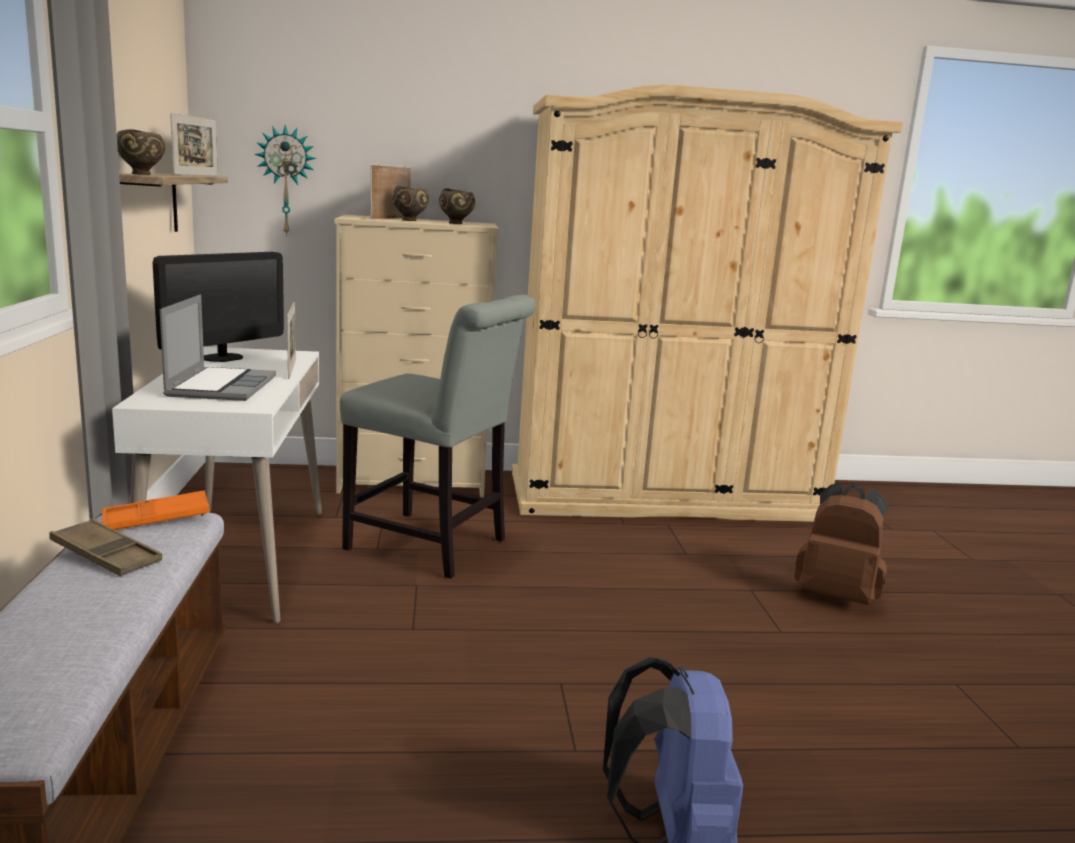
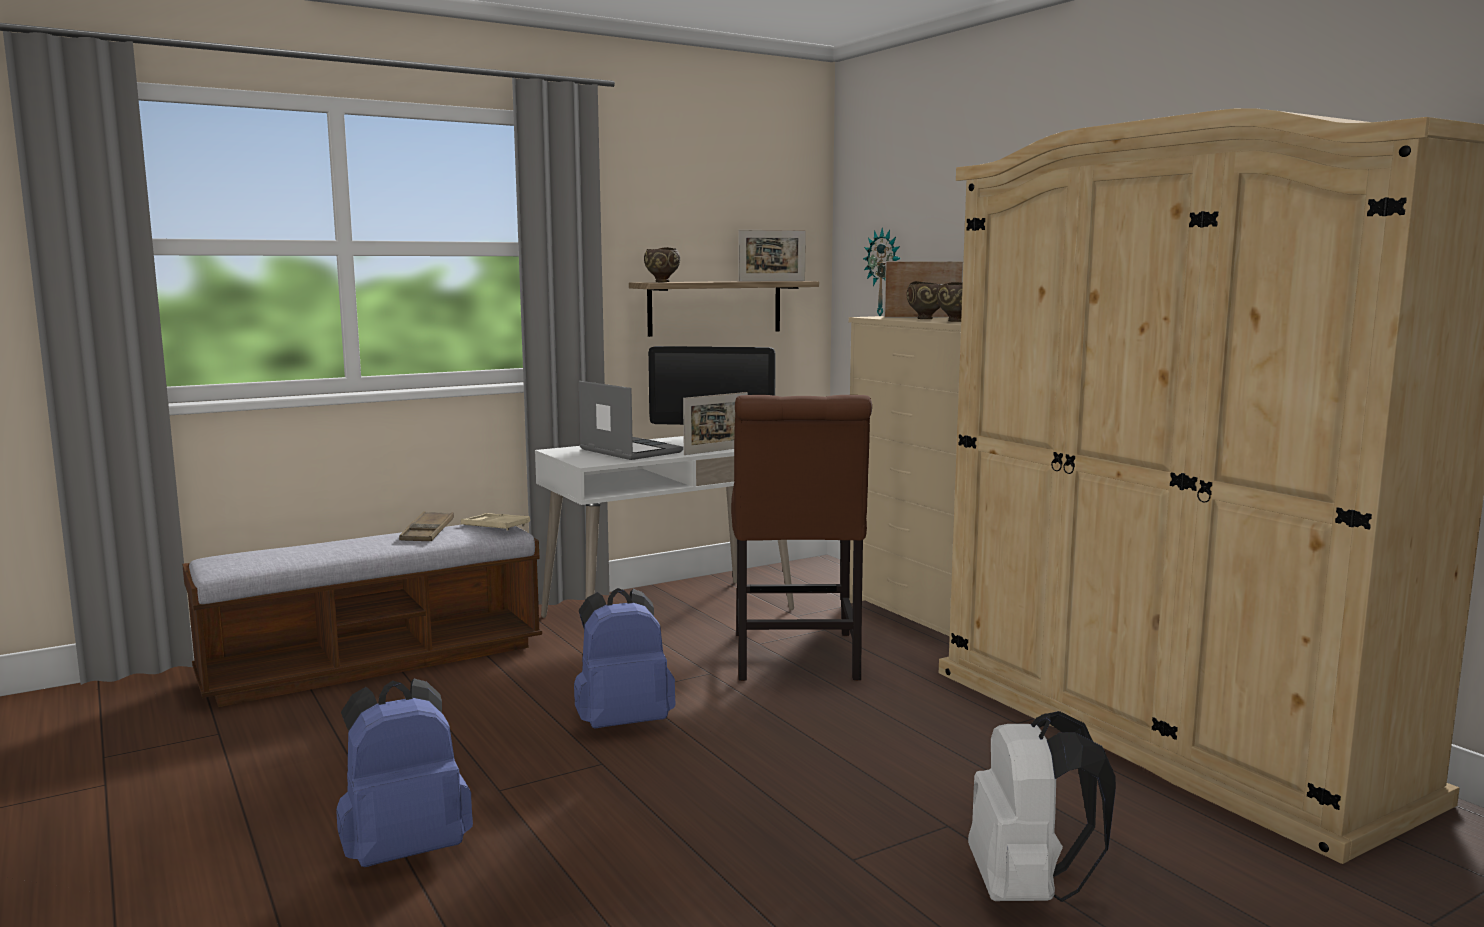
camera: 65 degrees right, 5 degrees down
orange tray [102,491,210,530] -> beige tray [461,513,530,531]
laptop [160,295,276,401] -> laptop turned 105 degrees counterclockwise [579,381,683,460]
grey chair [340,295,536,579] -> brown chair [731,395,872,681]
brown backpack [794,483,888,605] -> white backpack [968,711,1116,902]
none -> blue backpack [574,588,676,728]

